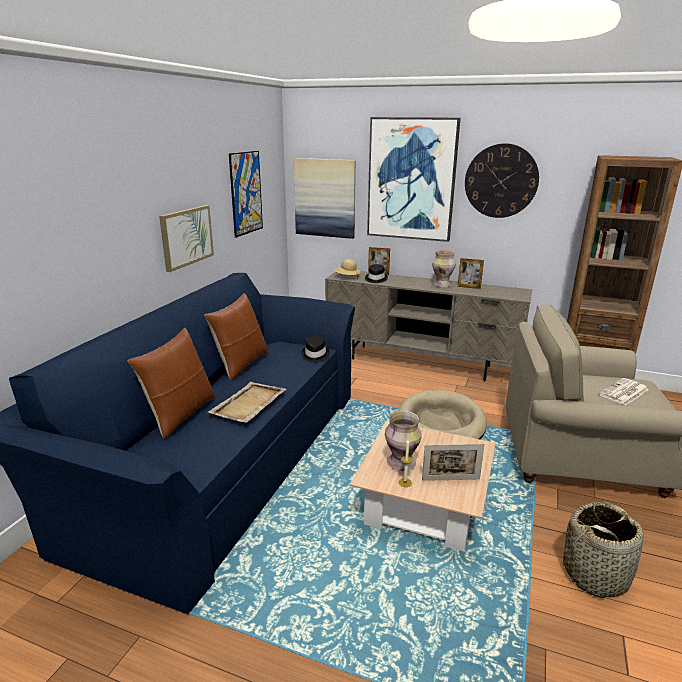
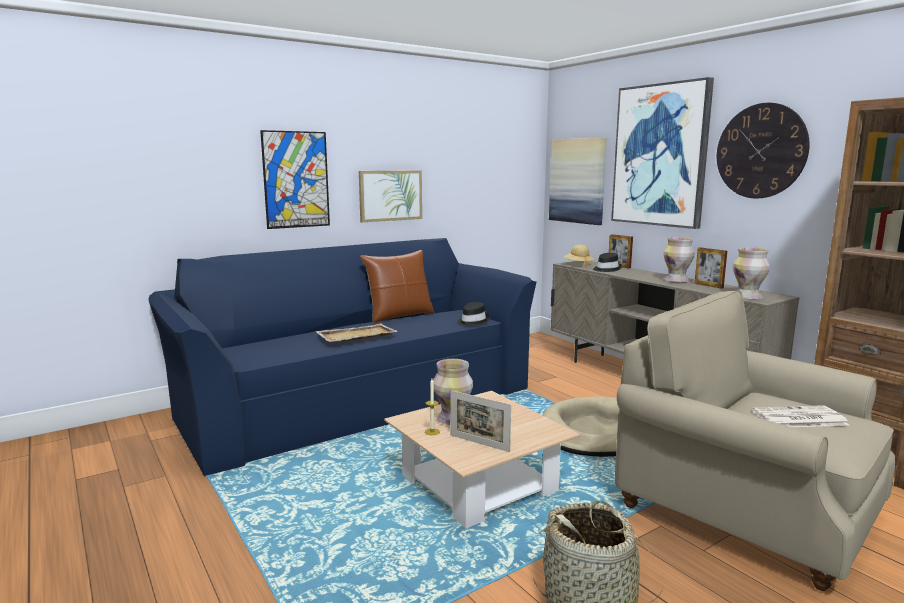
camera: 35 degrees right, 10 degrees down
brown pillow [127,328,215,439] -> none
picture [229,151,263,238] -> picture moved to [260,130,330,229]
none -> vase [733,247,770,299]

